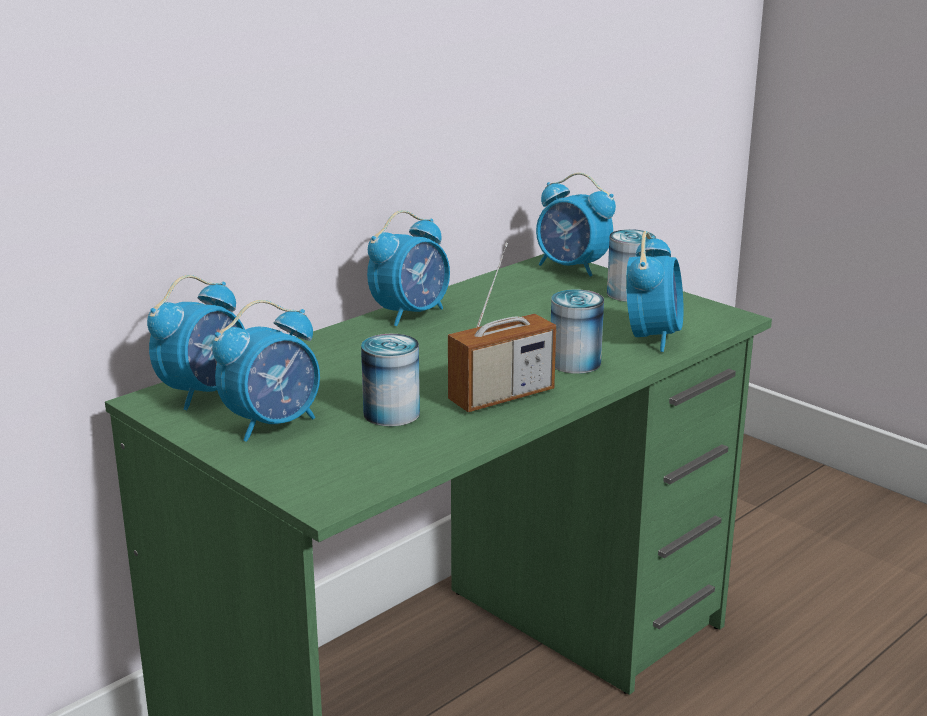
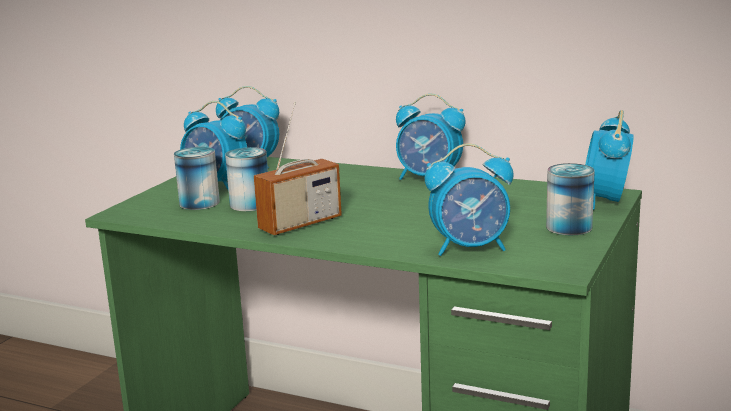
camera: 70 degrees right, 5 degrees down
radio [448,243,556,412] -> radio turned 75 degrees counterclockwise [254,102,342,235]
can [551,289,604,374] -> can moved to [174,147,220,210]

